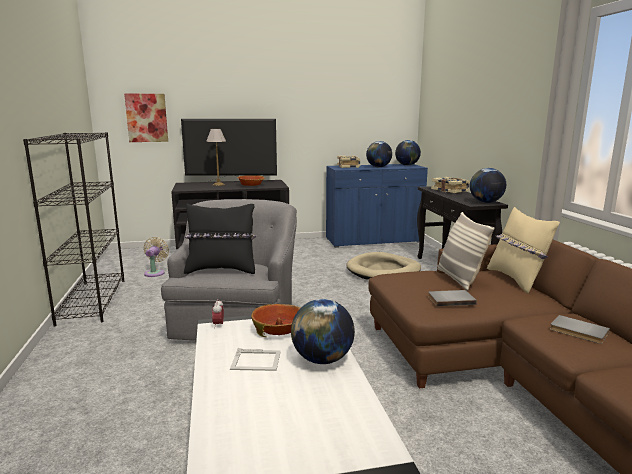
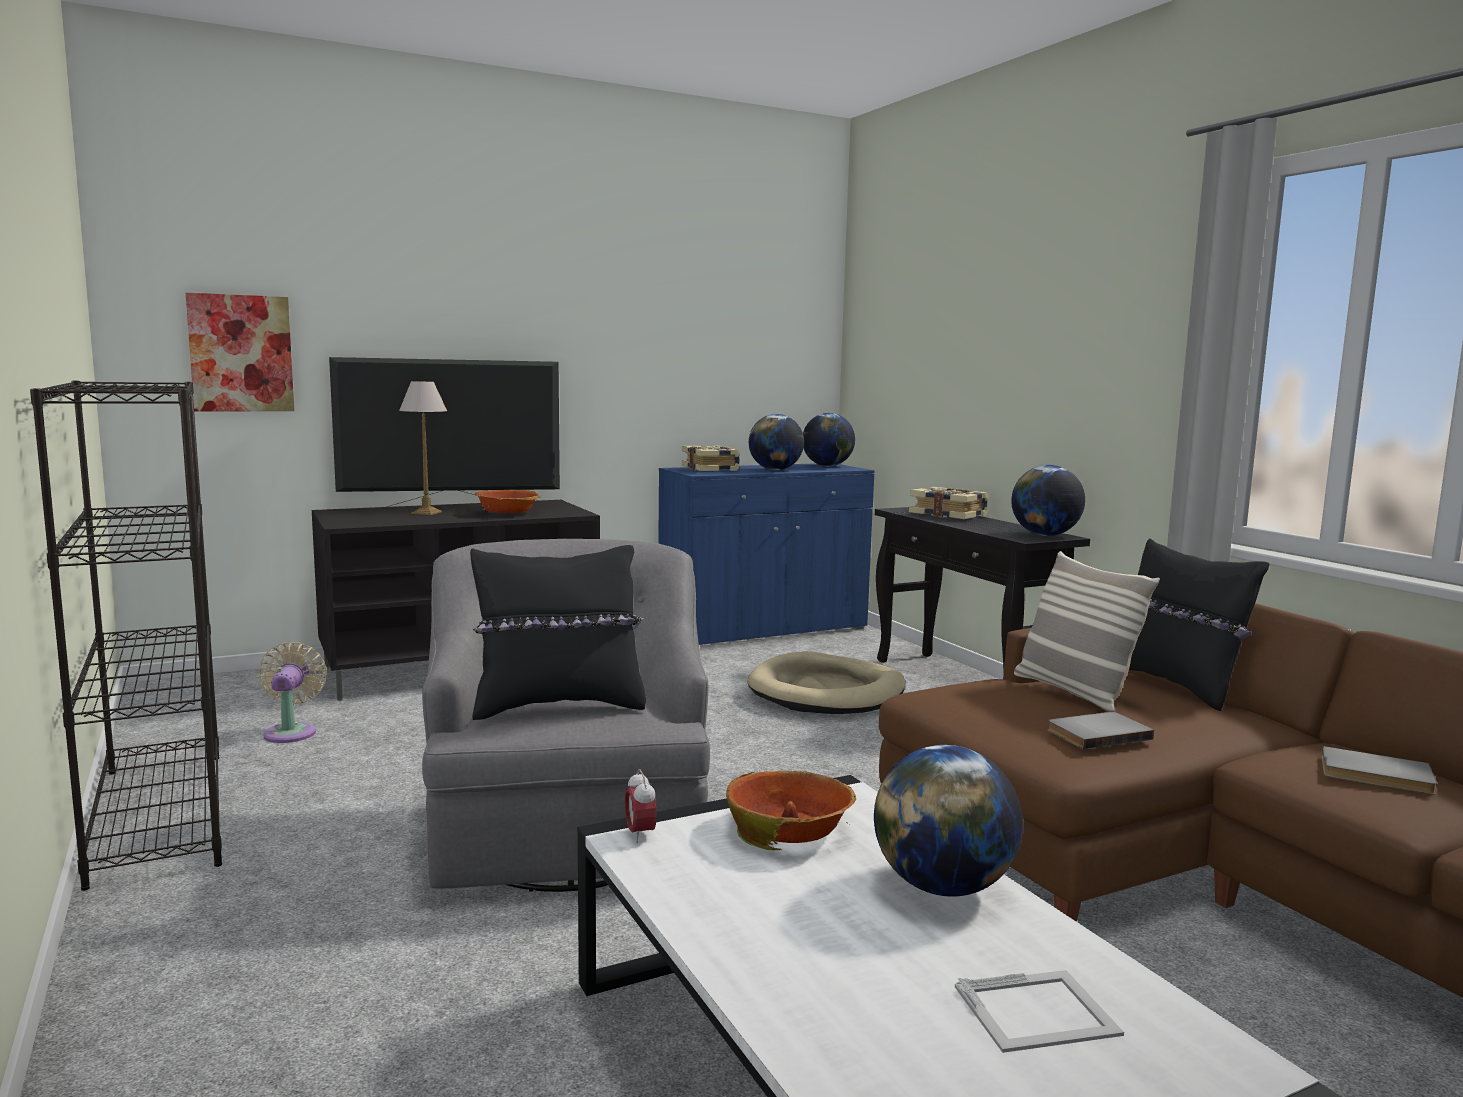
camera: 15 degrees left, 5 degrees down
picture frame [230,348,281,371] -> picture frame moved to [955,970,1124,1053]
beige pillow [487,207,560,293] -> black pillow [1129,538,1270,711]

